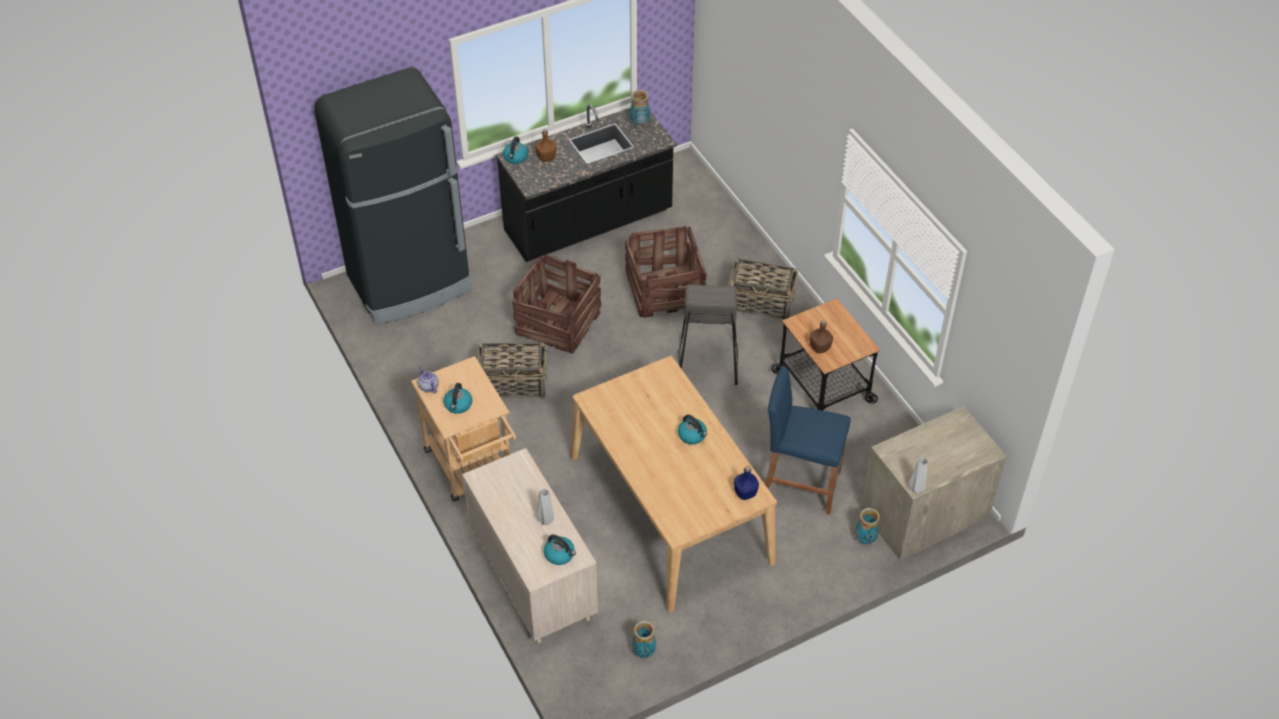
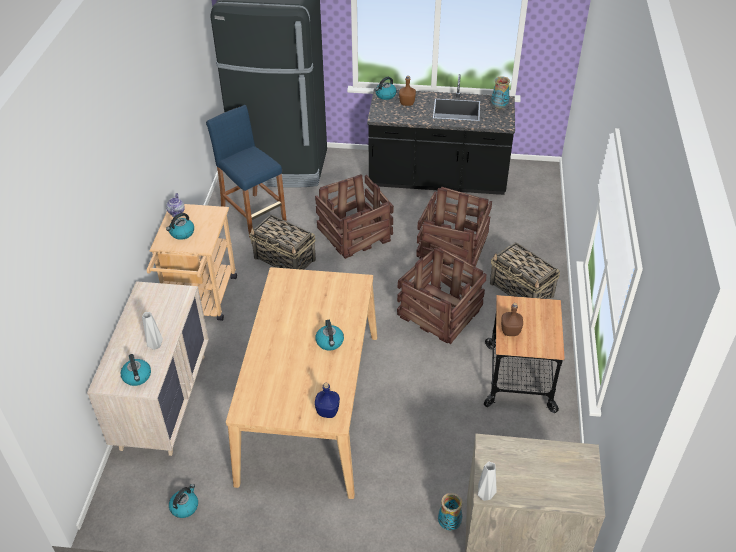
camera: 35 degrees right, 5 degrees down
vase [632,621,656,658] -> kettle [169,484,198,518]
grey stool [678,284,738,385] -> crate [397,247,486,344]
blue stool [765,366,851,515] -> blue stool moved to [206,105,287,238]

